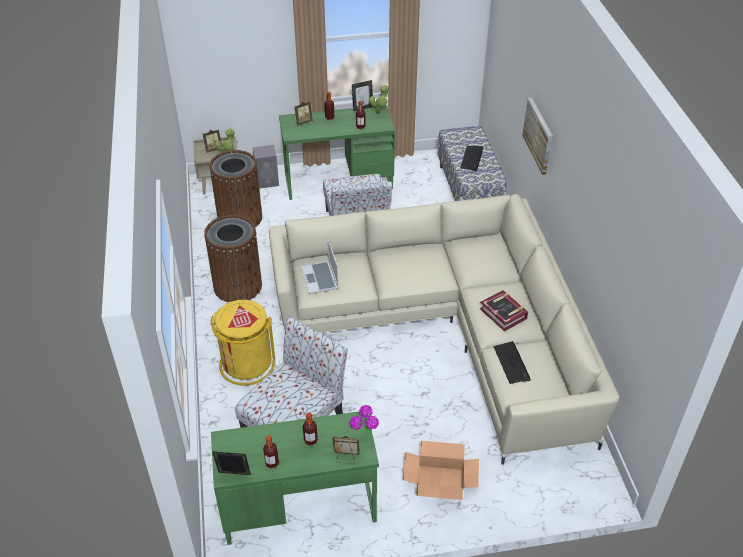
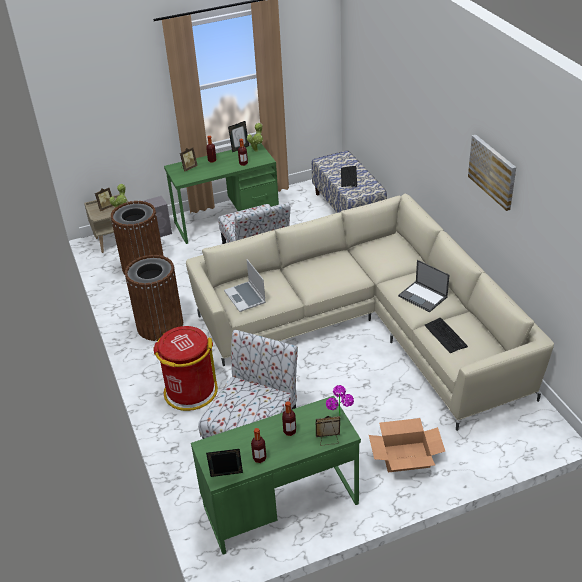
camera: 10 degrees left, 5 degrees down
yellow trash can [211,300,275,386] -> red trash can [153,326,218,411]
book [480,290,528,332] -> laptop [398,260,449,312]
picture [522,98,553,175] -> picture moved to [468,135,516,211]

